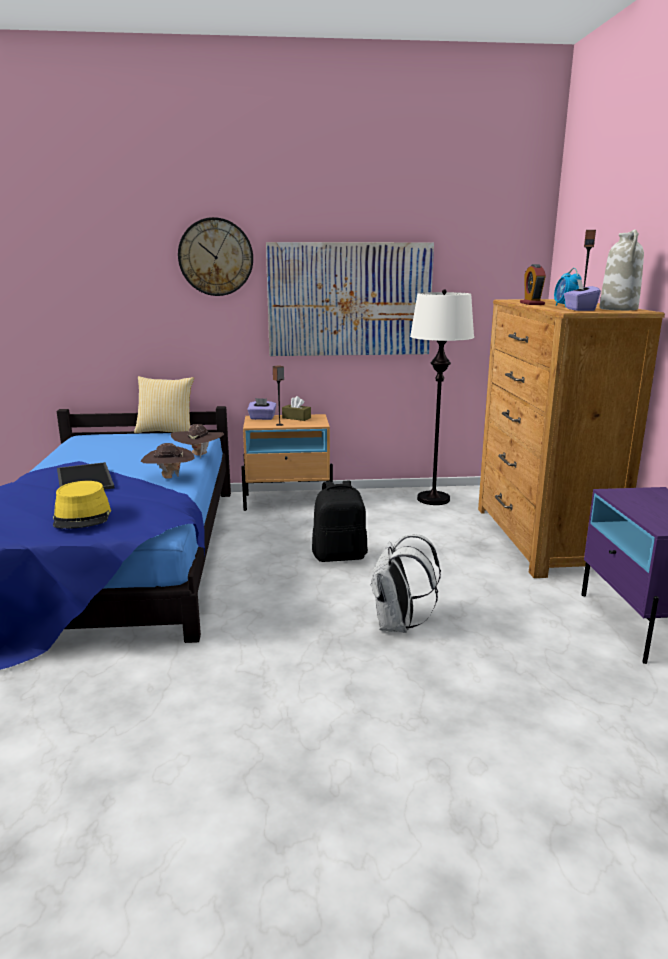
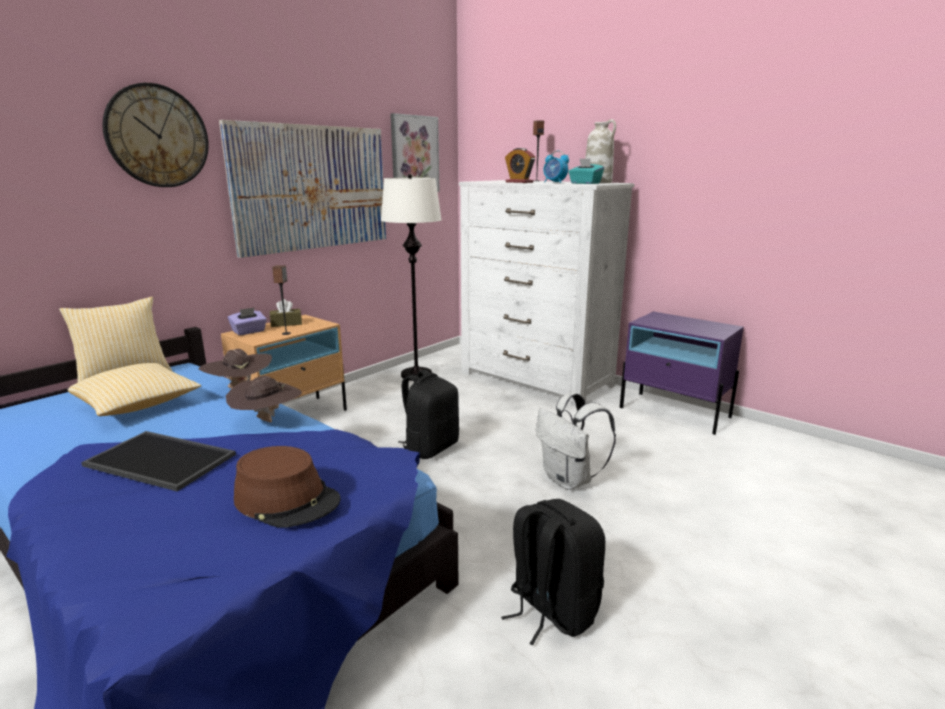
camera: 45 degrees left, 0 degrees up
yellow hat [53,481,111,529] -> brown hat [234,446,341,528]
brown dresser [478,299,665,578] -> white dresser [459,180,634,407]
purple tissue box [564,279,601,311] -> turquoise tissue box [568,158,604,184]
none -> pillow [68,363,201,416]
none -> picture [391,113,439,192]
none -> black backpack [501,499,605,646]

